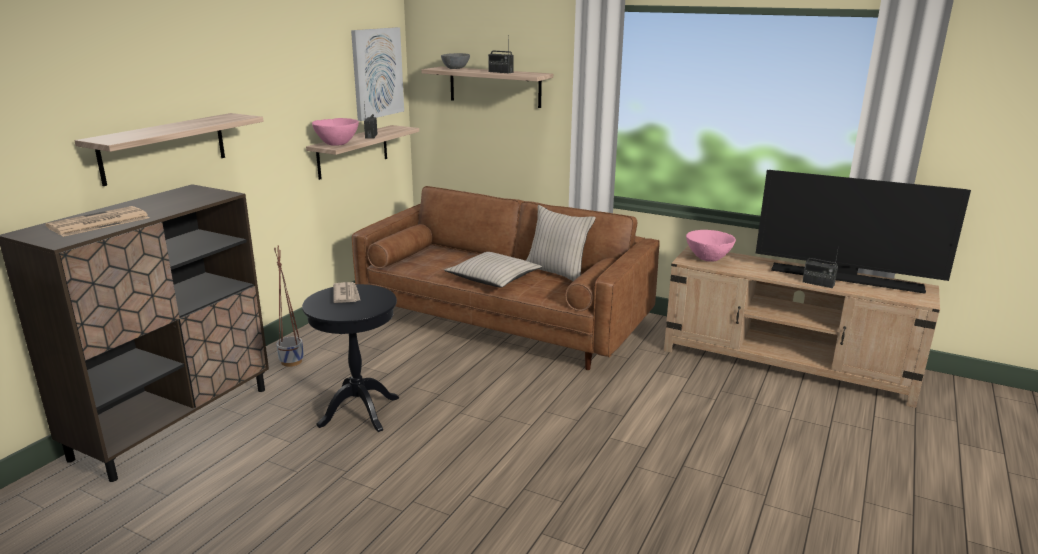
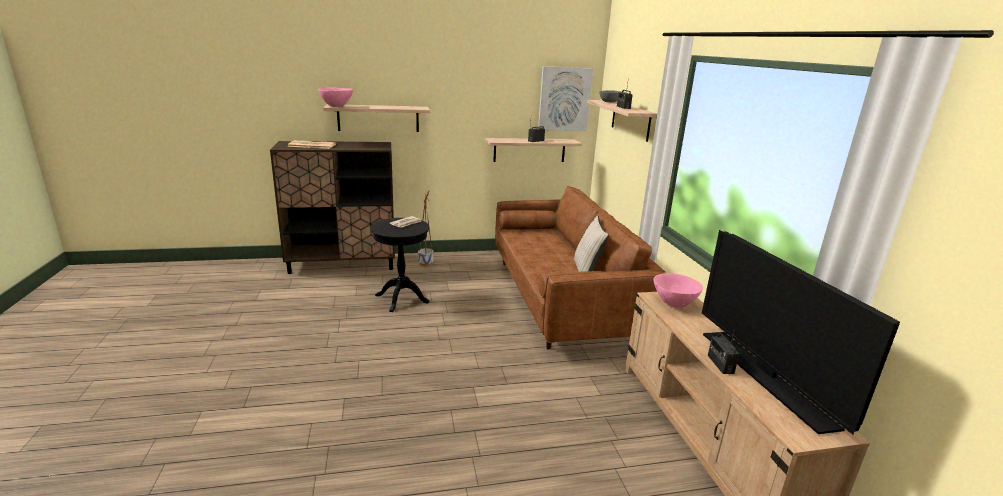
camera: 50 degrees right, 0 degrees up
pink bowl [312,118,359,146] -> pink bowl moved to [318,87,353,106]
beige pillow [444,252,542,288] -> none

